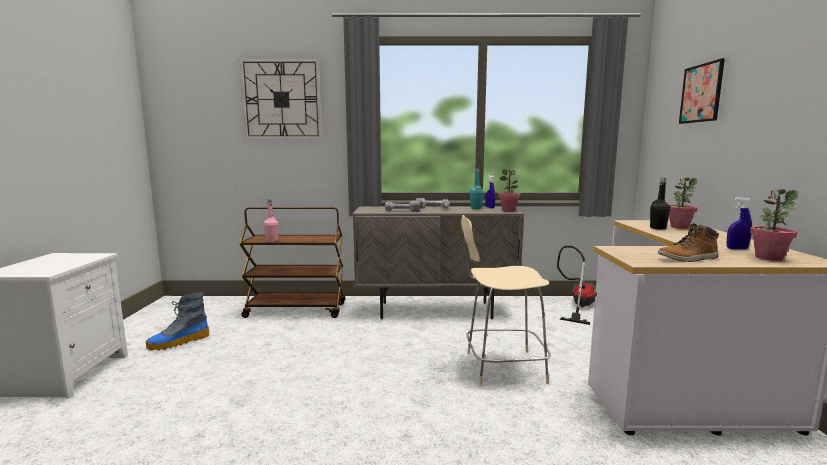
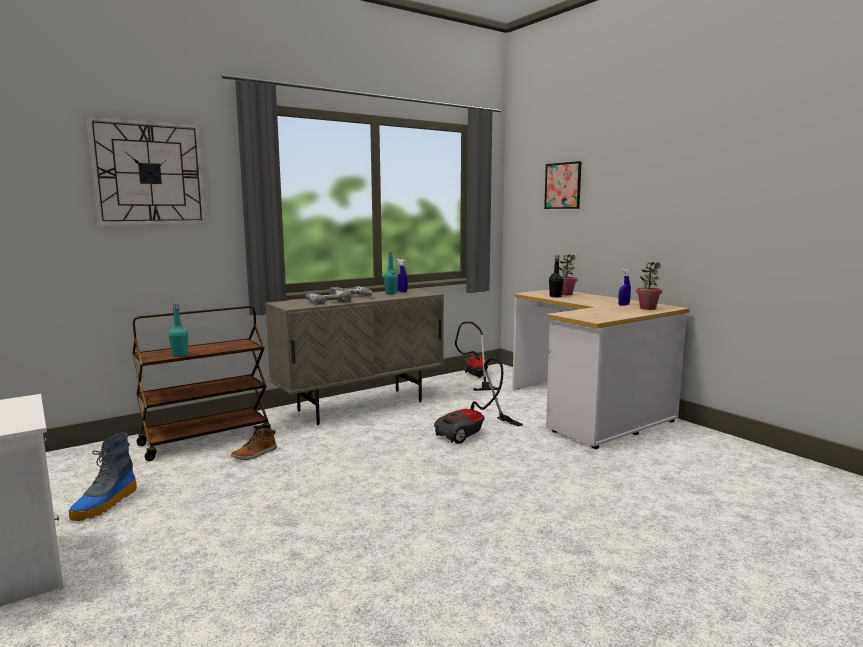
camera: 35 degrees left, 0 degrees up
pink bottle [263,199,279,242] -> turquoise bottle [169,303,188,357]
beige chair [461,215,551,386] -> vacuum cleaner [434,357,523,444]
potted plant [498,169,521,212] -> none
boot [658,223,719,262] -> boot moved to [231,427,277,460]

